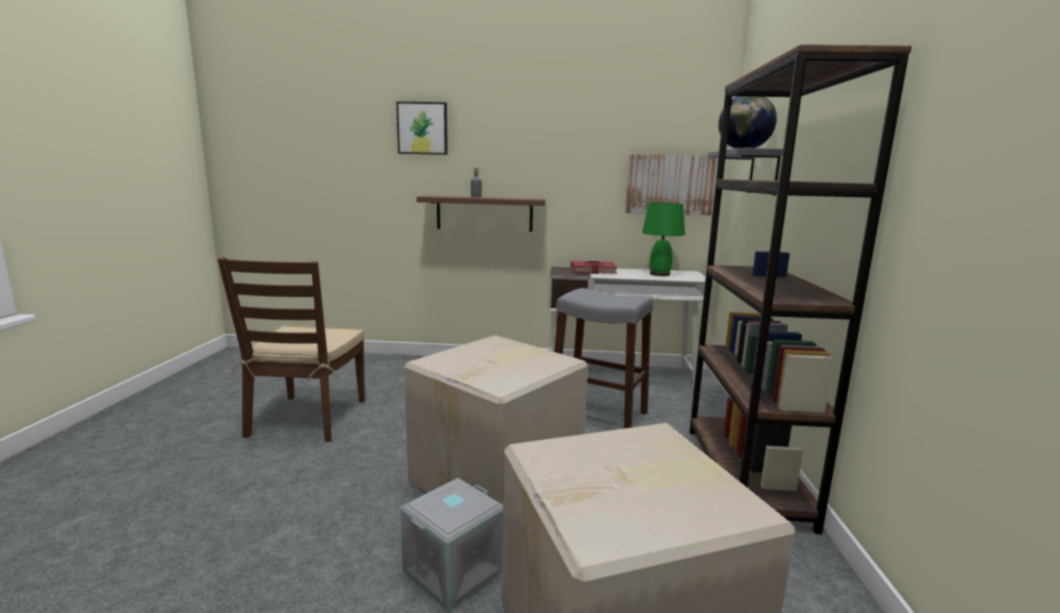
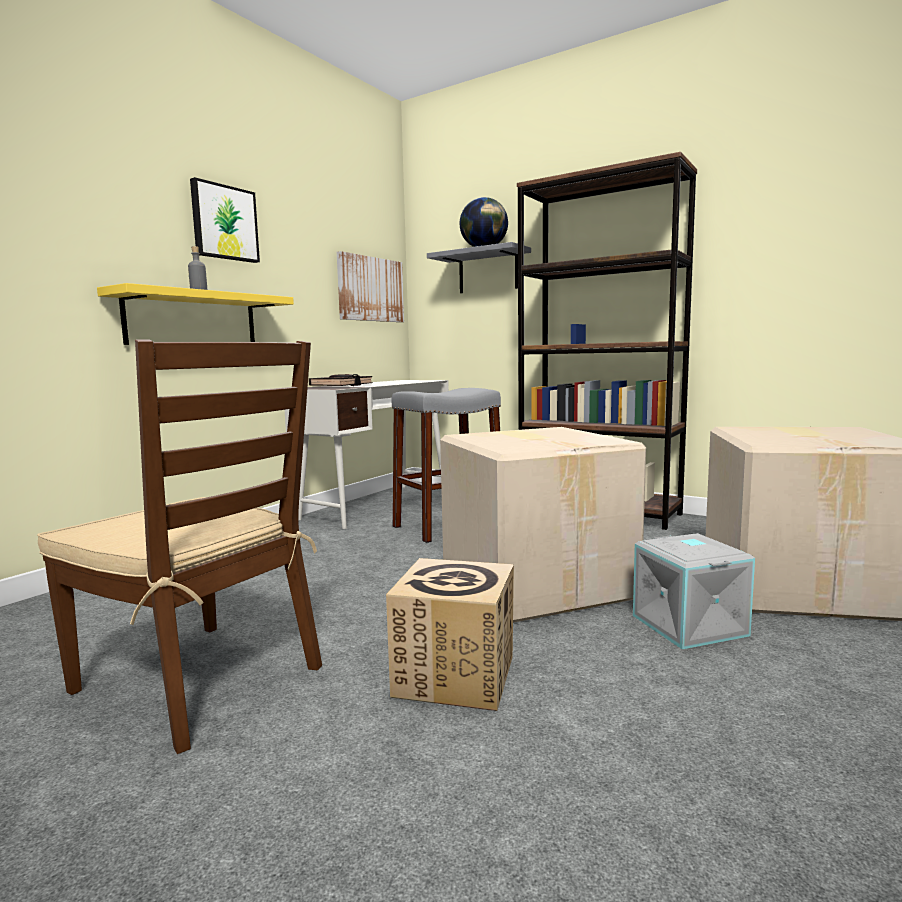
camera: 60 degrees left, 5 degrees down
picture [396,102,448,155] -> picture moved to [190,177,260,263]
brown shelf [416,195,546,232] -> yellow shelf [97,283,294,345]
red book [571,261,617,274] -> black book [308,374,373,386]
green table lamp [642,202,685,276] -> none
none -> cardboard box [386,558,514,711]

